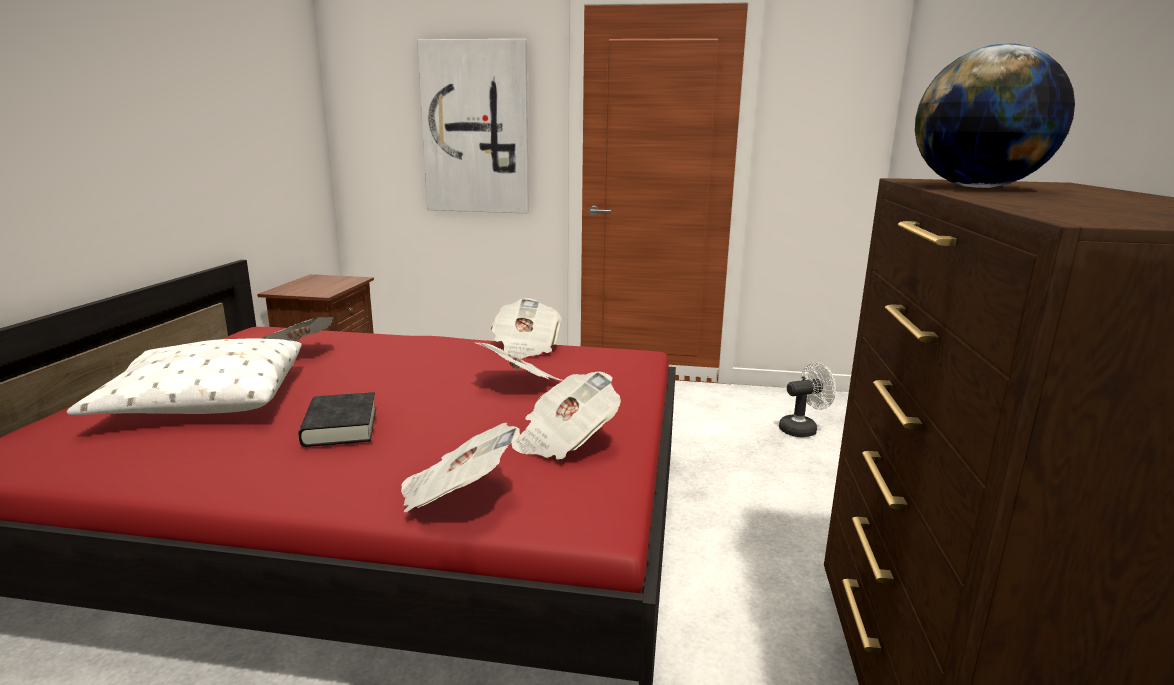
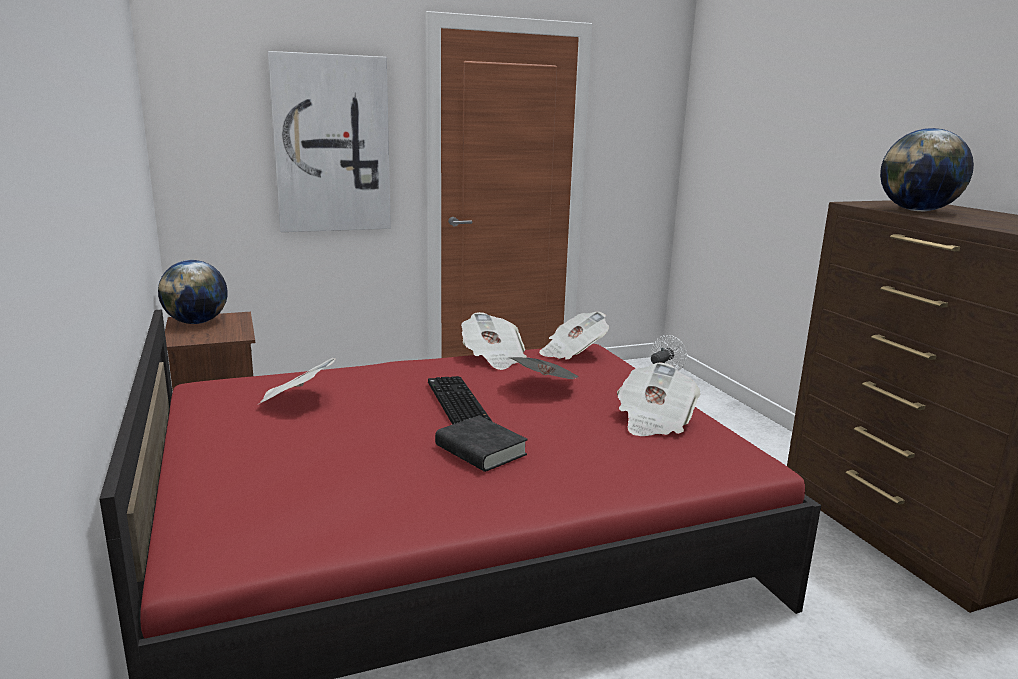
camera: 30 degrees left, 0 degrees up
white pillow [67,338,302,415] -> none
newspaper [401,423,520,513] -> newspaper moved to [539,312,609,360]
none -> globe [158,260,228,324]
none -> keyboard [428,376,492,425]

